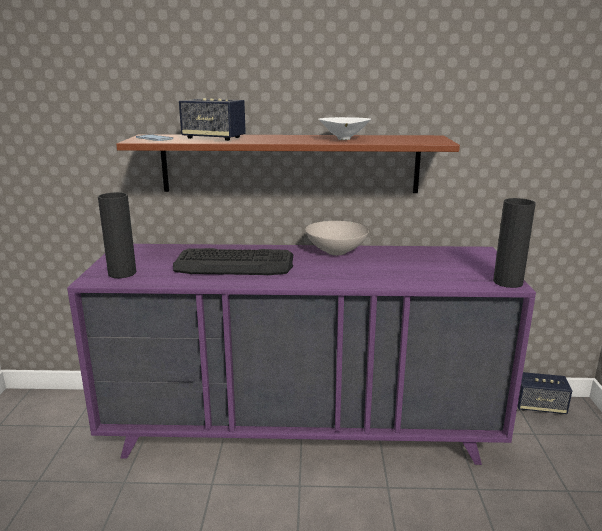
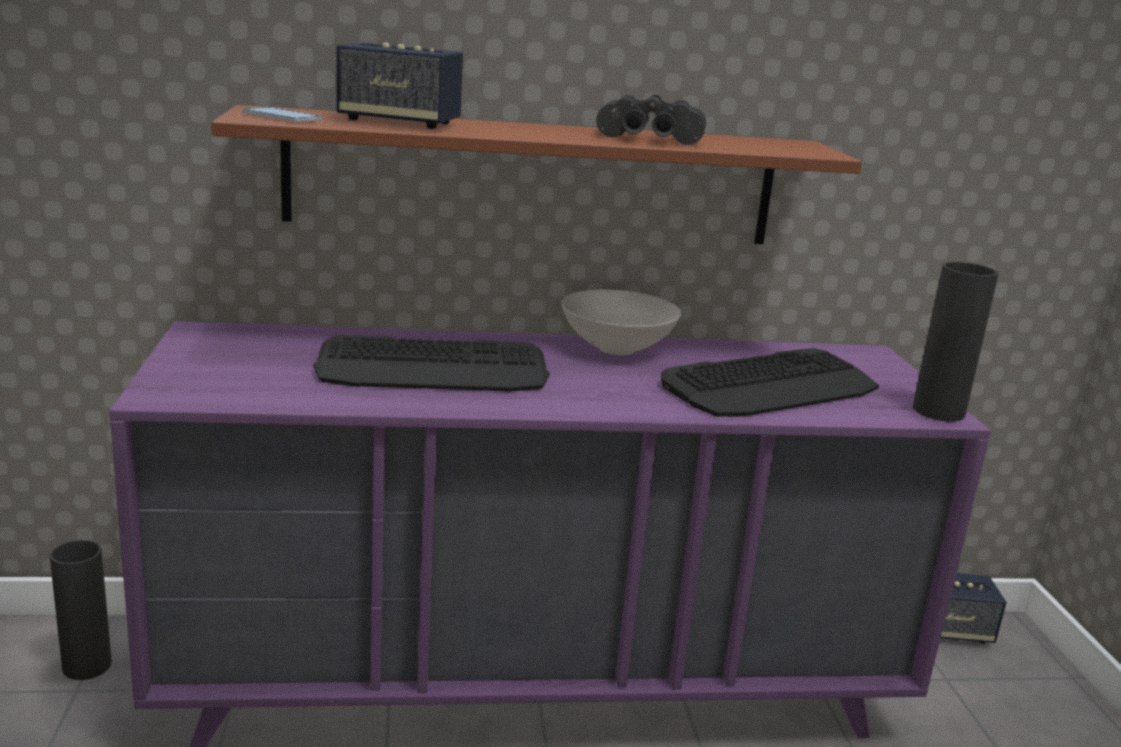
camera: 10 degrees left, 0 degrees up
black vase [98,192,136,278] -> black vase moved to [49,540,112,680]
white bowl [318,117,371,140] -> black binoculars [596,94,706,145]
none -> keyboard [661,348,879,417]

